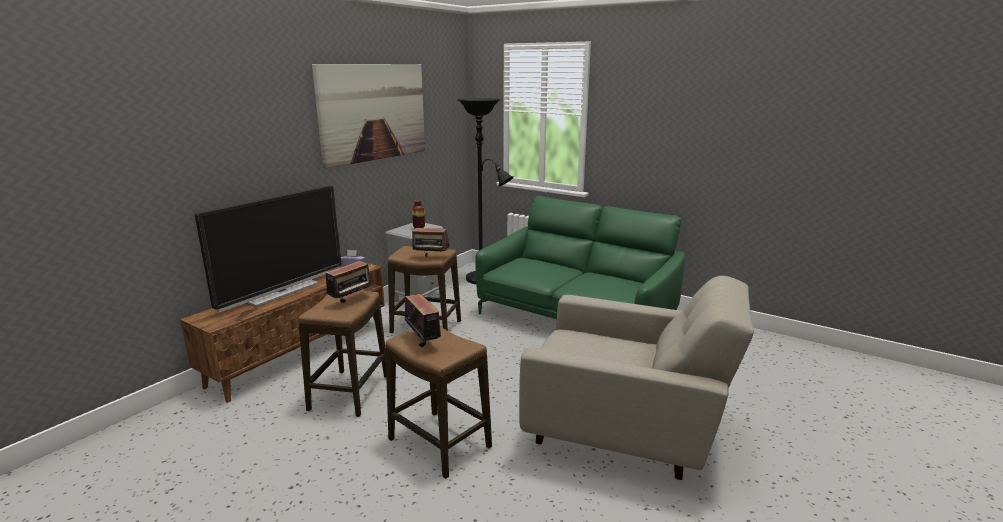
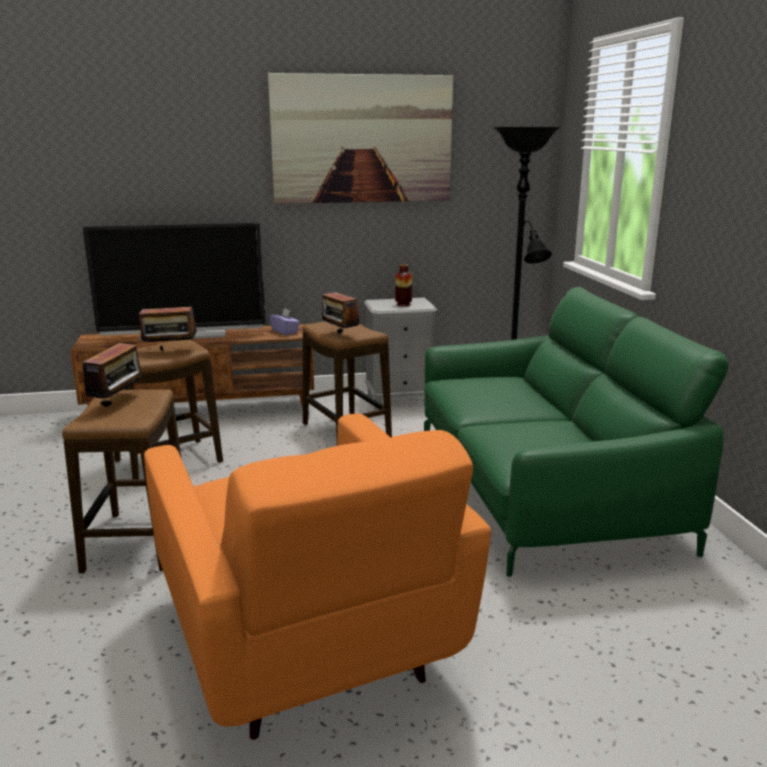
camera: 45 degrees right, 0 degrees up
beige armchair [519,276,754,480] -> orange armchair [144,413,491,740]

